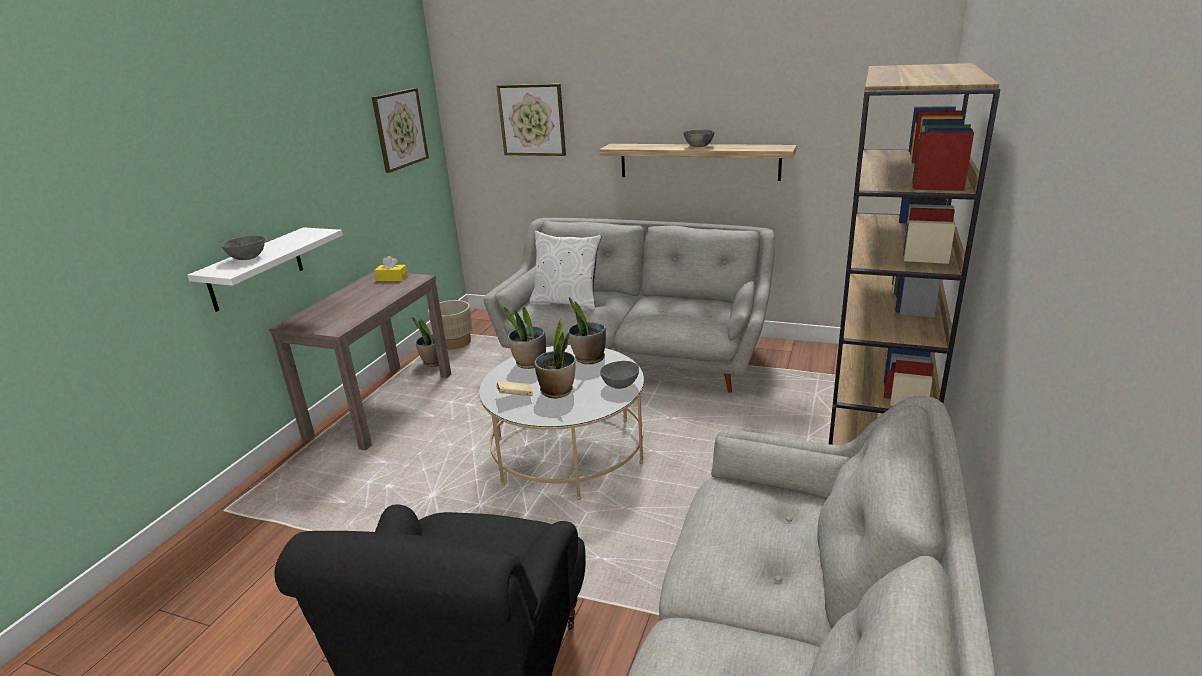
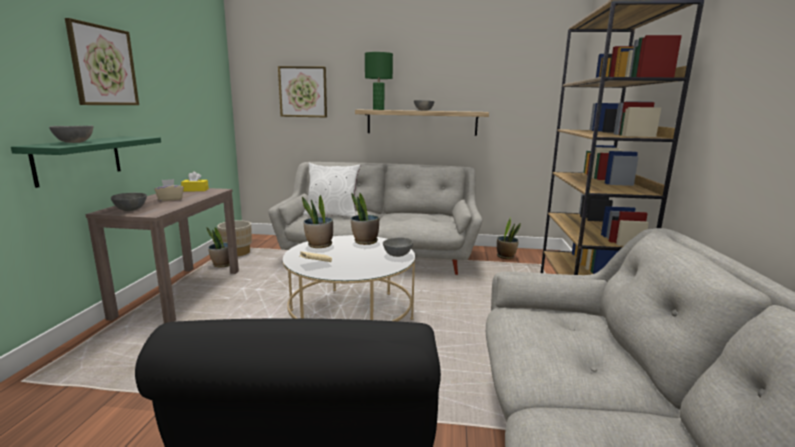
camera: 15 degrees left, 10 degrees down
white shelf [187,227,343,312] -> green shelf [11,136,161,188]
picture [372,88,429,173] -> picture moved to [65,18,139,105]
potted plant [534,317,576,398] -> potted plant moved to [497,217,521,259]
none -> grey bowl [111,193,147,211]
none -> beige tissue box [154,179,184,201]
none -> green table lamp [365,52,393,110]

